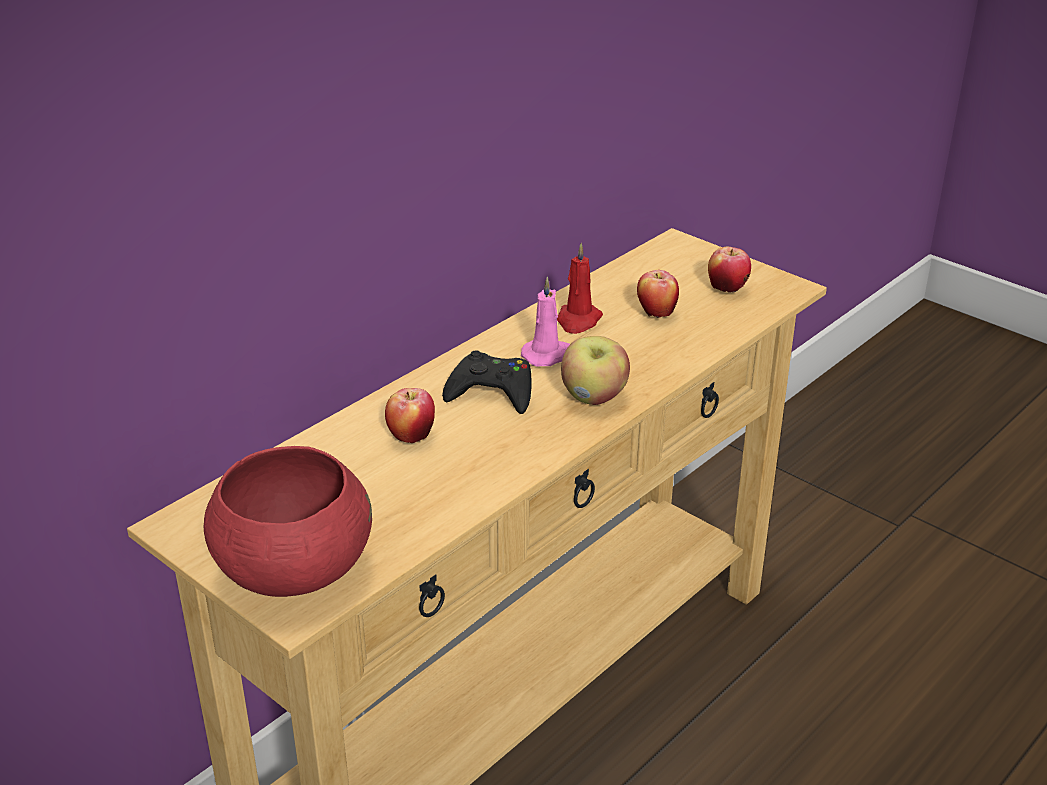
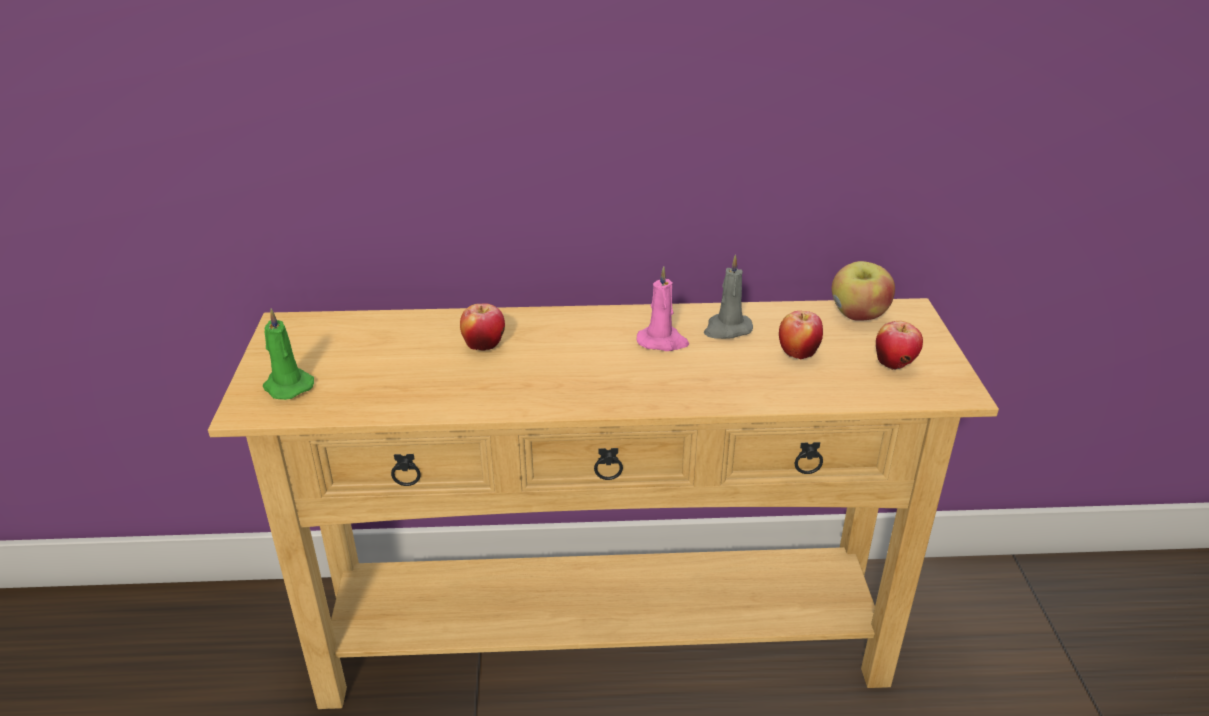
camera: 45 degrees right, 0 degrees up
red bowl [203,446,372,597] -> green candle [263,309,314,400]
black game controller [442,350,532,414] -> none
red candle [557,243,603,334] -> grey candle [704,255,753,339]
apple [561,336,630,405] -> apple moved to [831,261,895,321]

